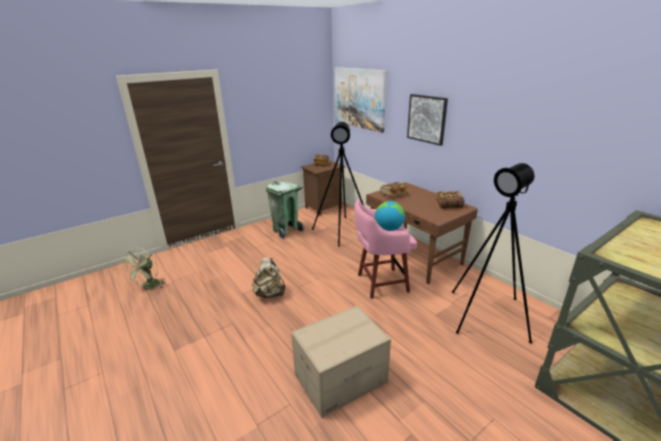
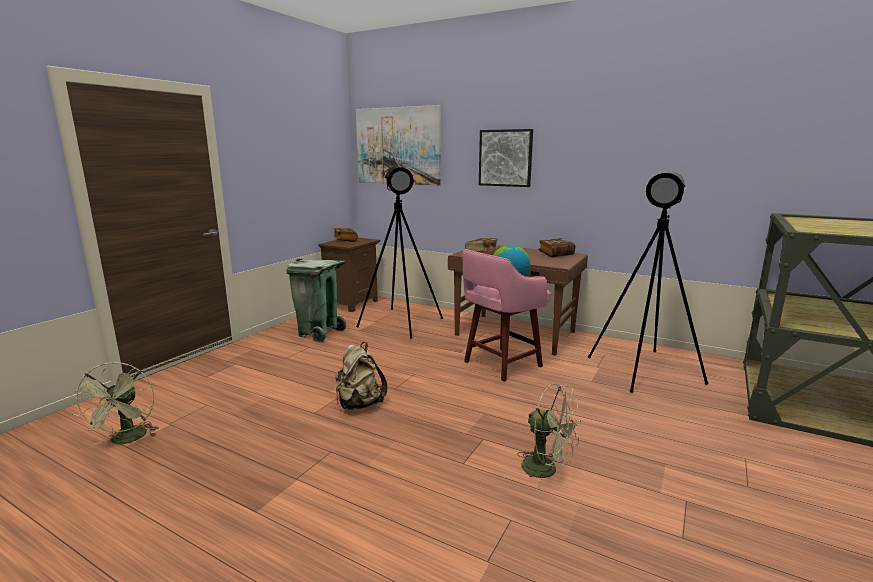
camera: 25 degrees left, 10 degrees down
cardboard box [291,306,391,418] -> green fan [517,384,581,489]

